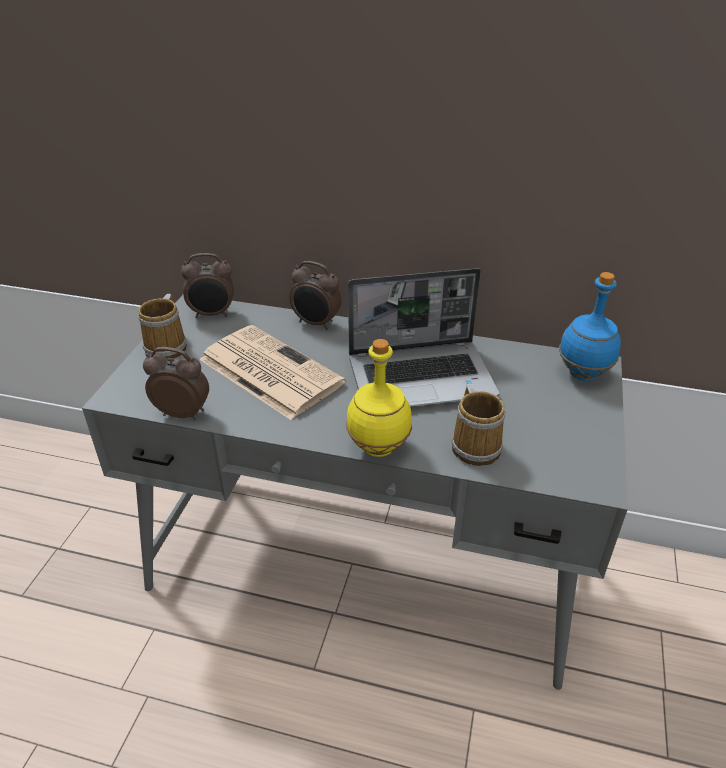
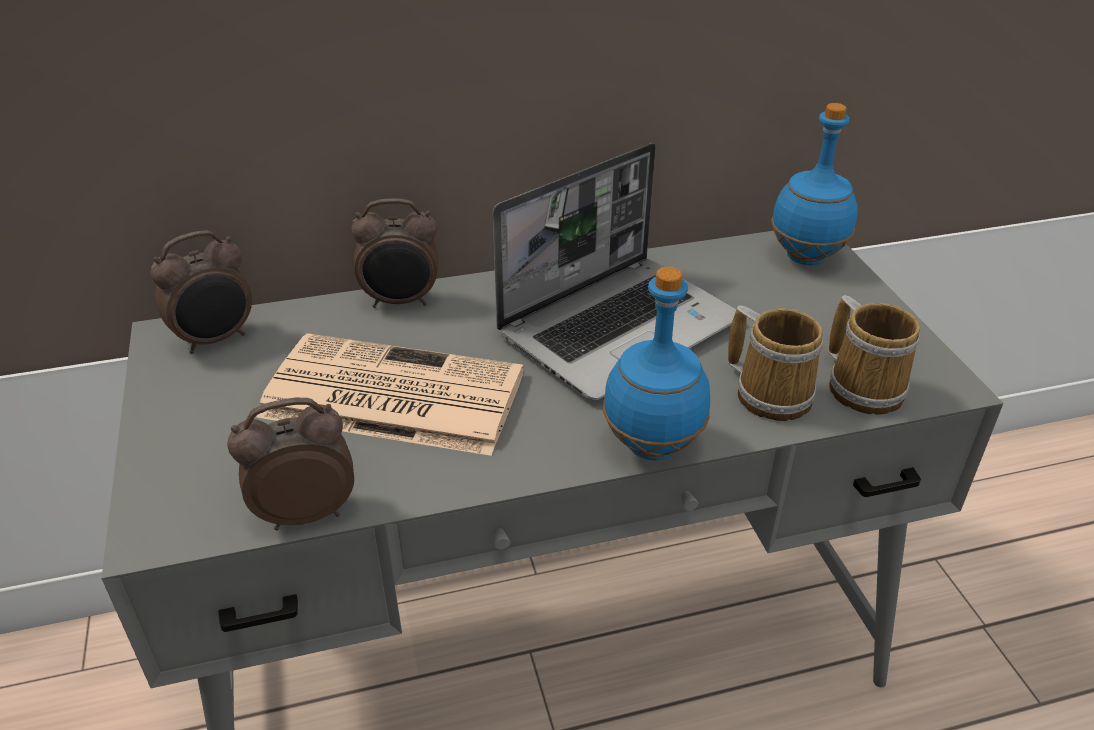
camera: 30 degrees left, 0 degrees up
mug [138,294,187,359] -> mug moved to [828,295,921,415]
yellow bottle [346,339,412,457] -> blue bottle [603,267,710,460]

